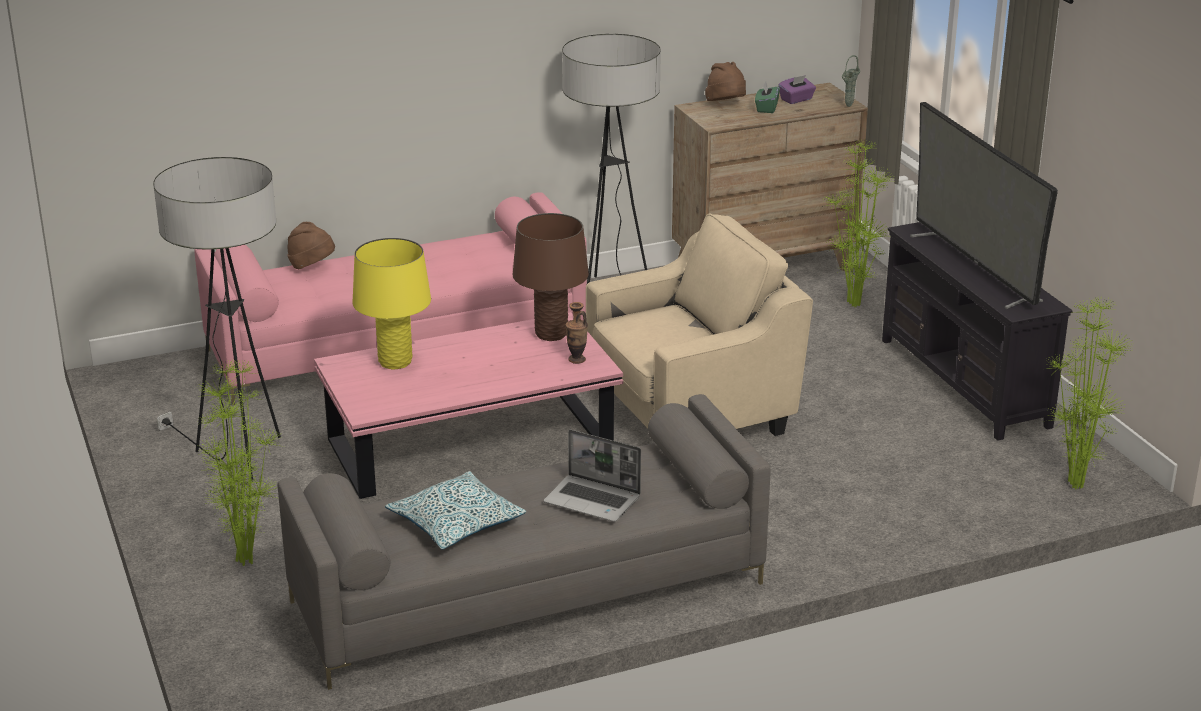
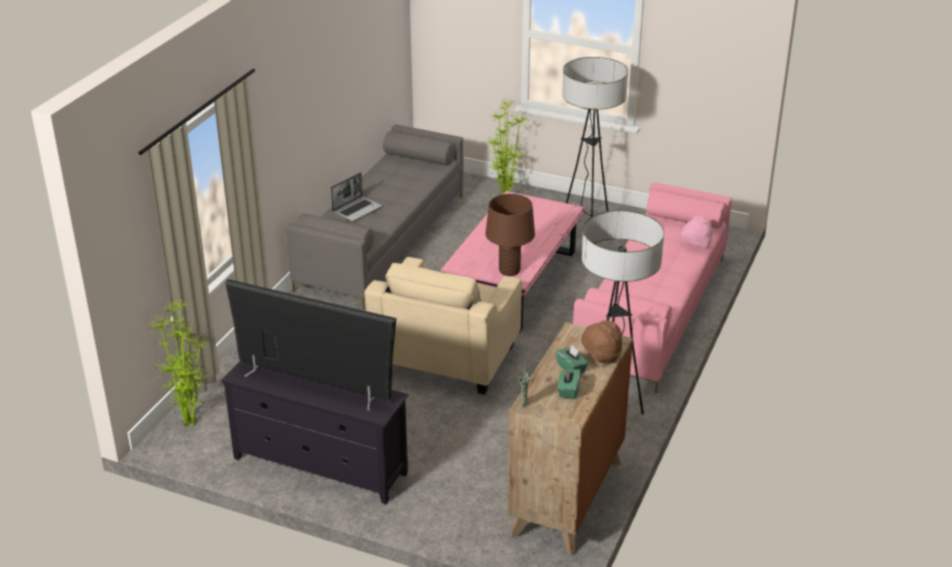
camera: 135 degrees right, 5 degrees up
brown hat [287,222,335,269] -> pink hat [681,215,712,248]
yellow table lamp [352,238,431,370] -> none
pillow [385,471,526,550] -> none
laptop [544,430,641,522] -> laptop turned 150 degrees clockwise [331,172,382,222]
vase [565,302,588,364] -> none
purple tissue box [778,75,816,104] -> green tissue box [558,368,581,399]
potted plant [822,140,895,307] -> none

